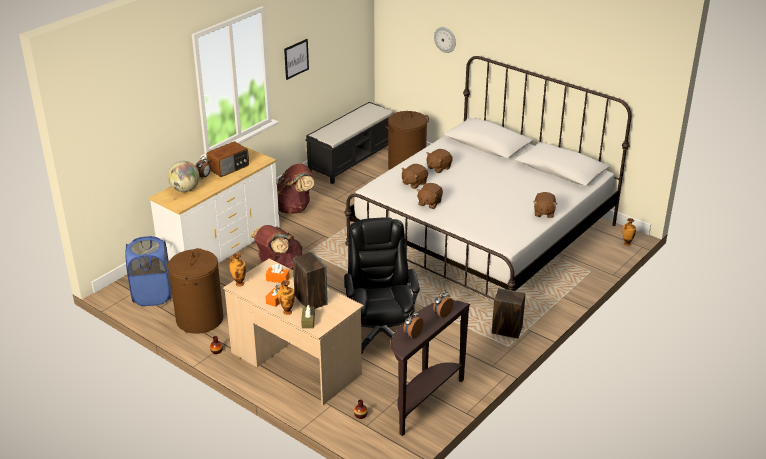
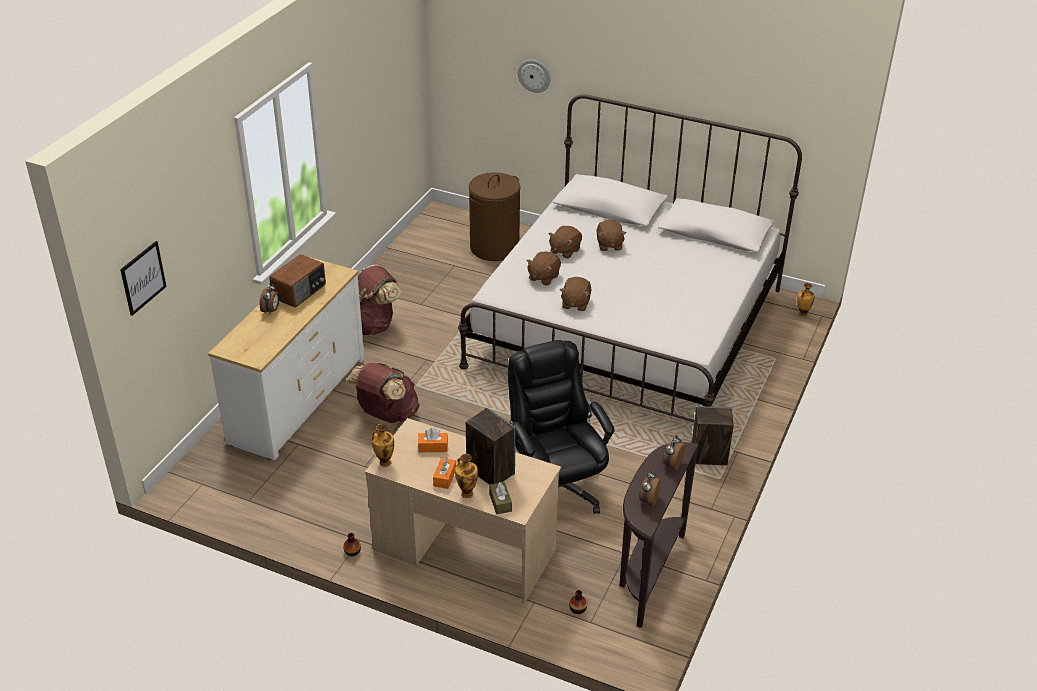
camera: 15 degrees left, 5 degrees up
blue laundry basket [125,236,171,306] -> none
globe [168,161,200,192] -> none
brown laundry basket [168,248,223,334] -> none
picture [284,39,309,80] -> picture moved to [120,241,167,316]
black bench [305,102,393,184] -> none
brown plush toy [534,192,557,218] -> brown plush toy moved to [597,220,626,251]

